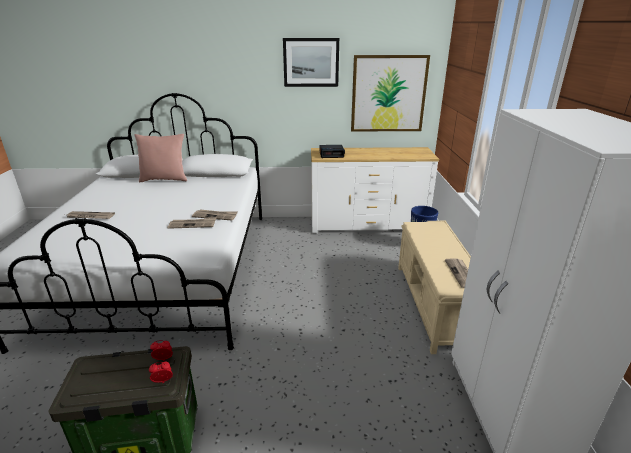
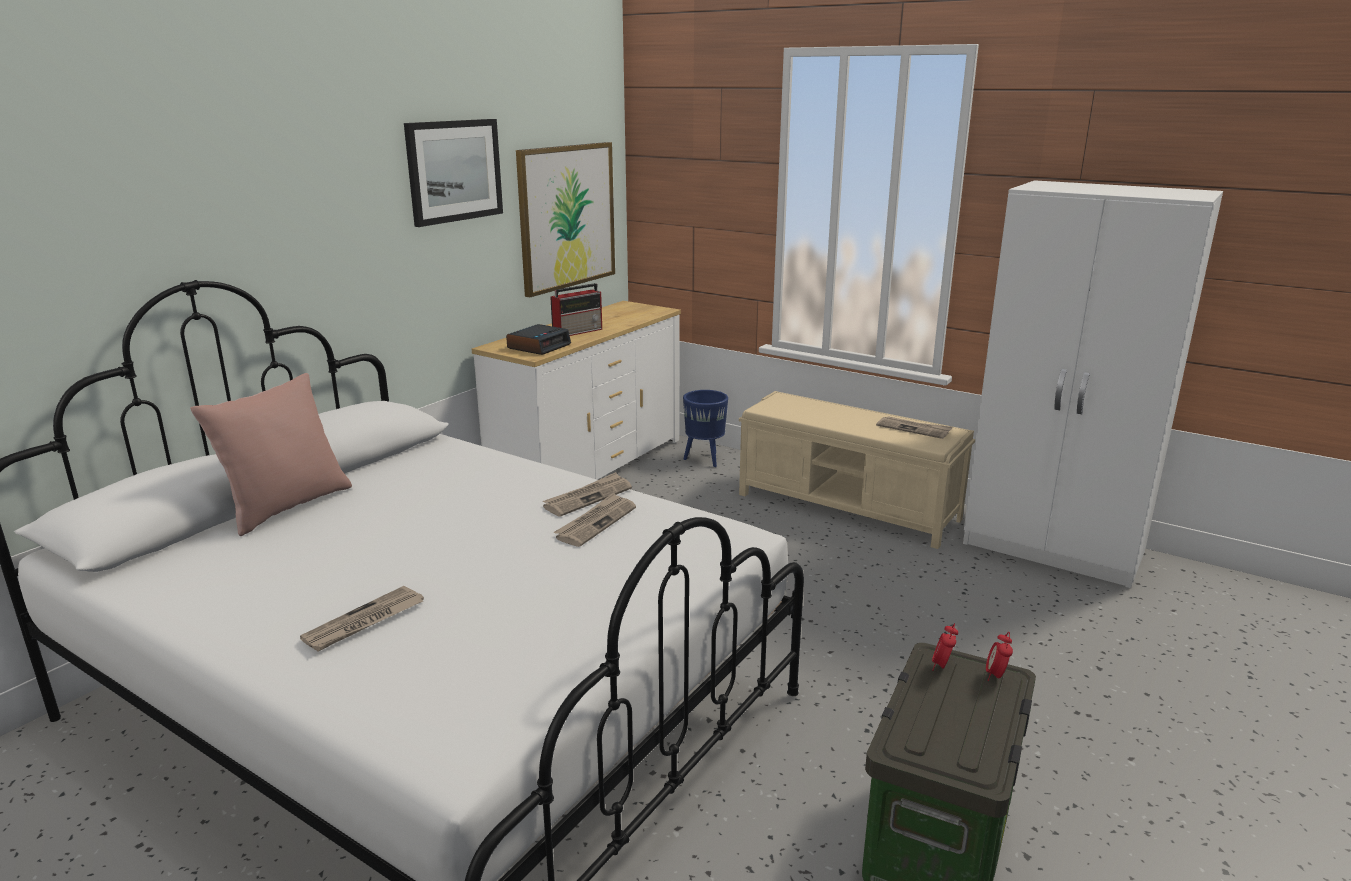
camera: 55 degrees left, 5 degrees down
none -> radio [550,283,602,336]

